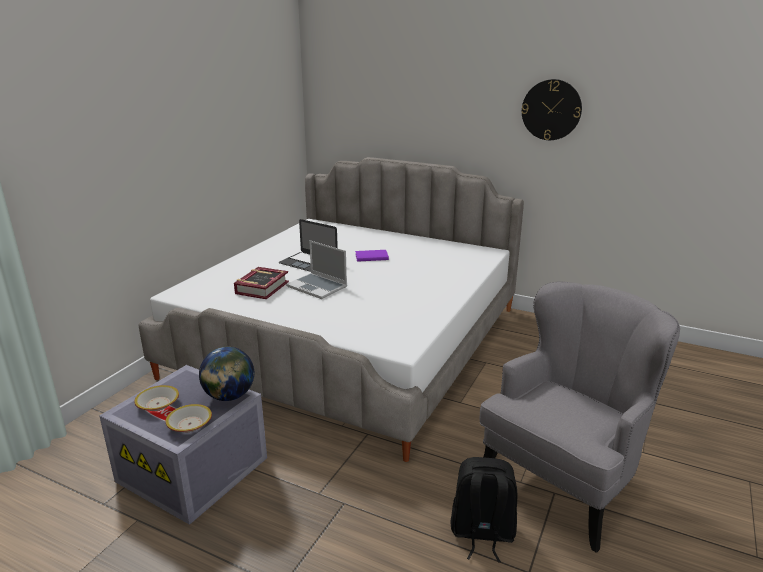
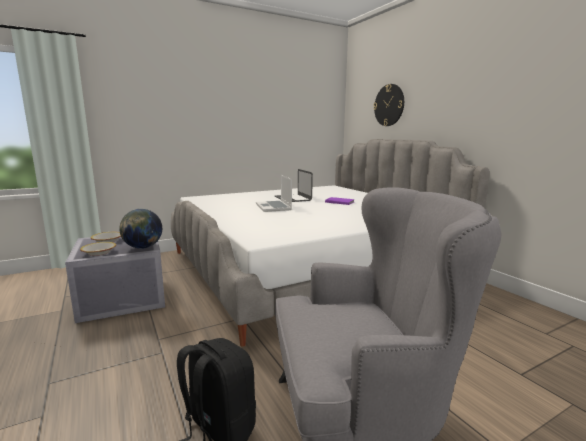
camera: 35 degrees right, 10 degrees down
book [234,267,289,299] -> none
wall clock [522,79,582,140] -> wall clock moved to [373,84,404,126]

